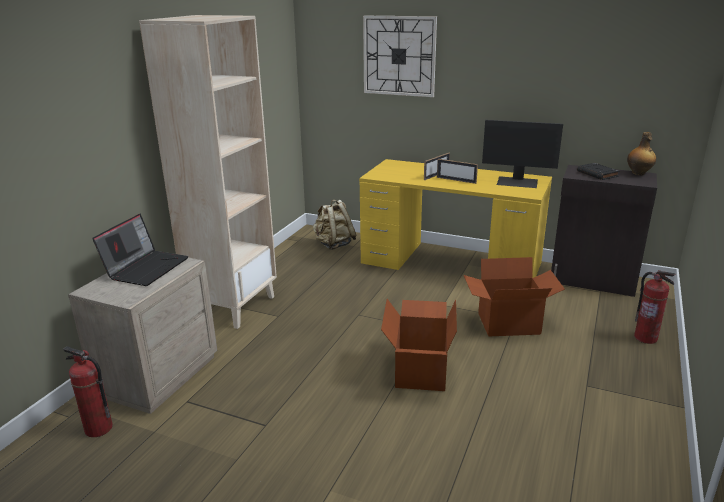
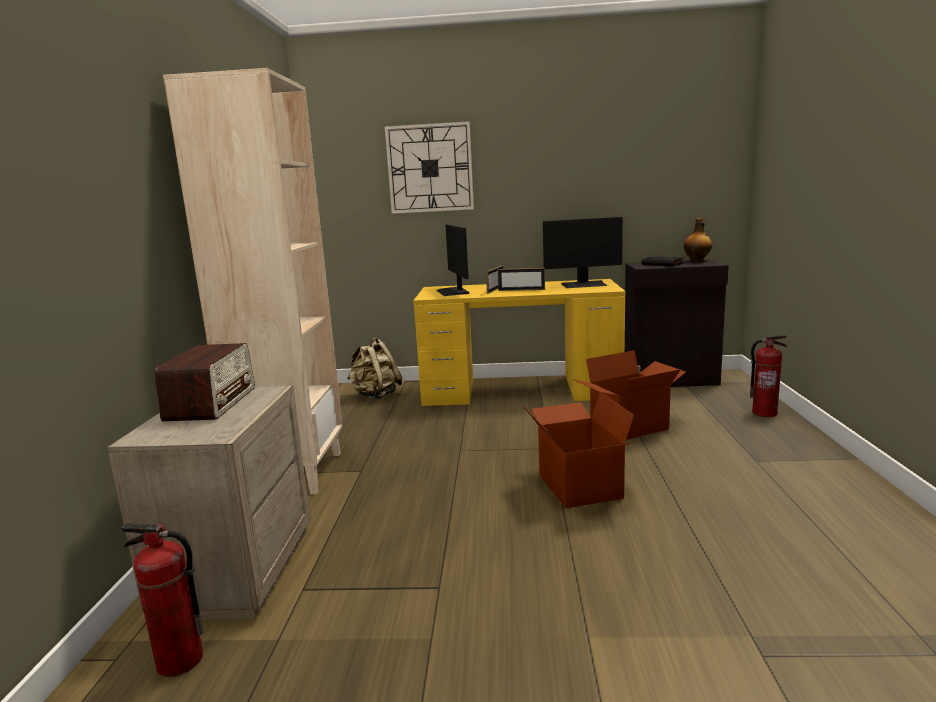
camera: 20 degrees left, 10 degrees down
laptop [92,214,189,286] -> radio [155,343,255,421]
none -> monitor [436,224,469,296]

